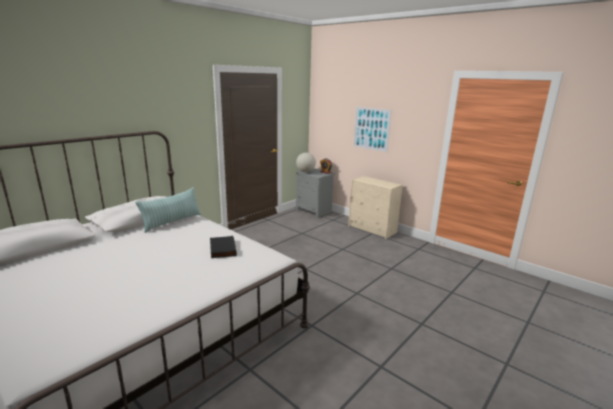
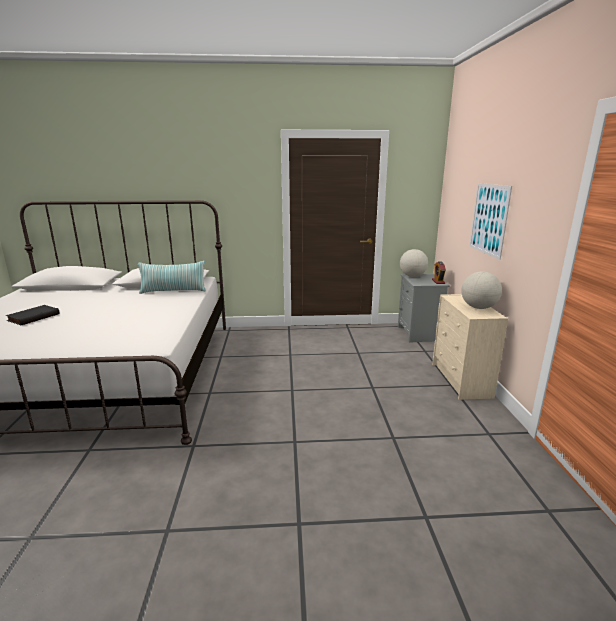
camera: 45 degrees right, 0 degrees up
black book [210,236,237,258] -> black book moved to [6,305,60,326]
none -> globe [461,271,502,309]

